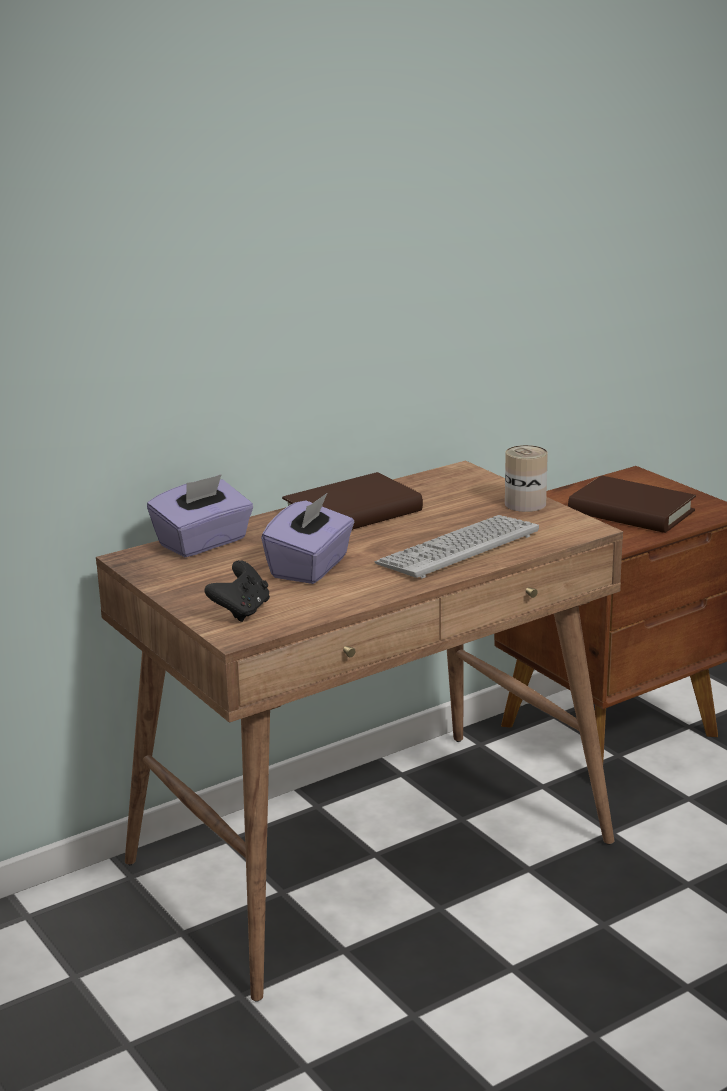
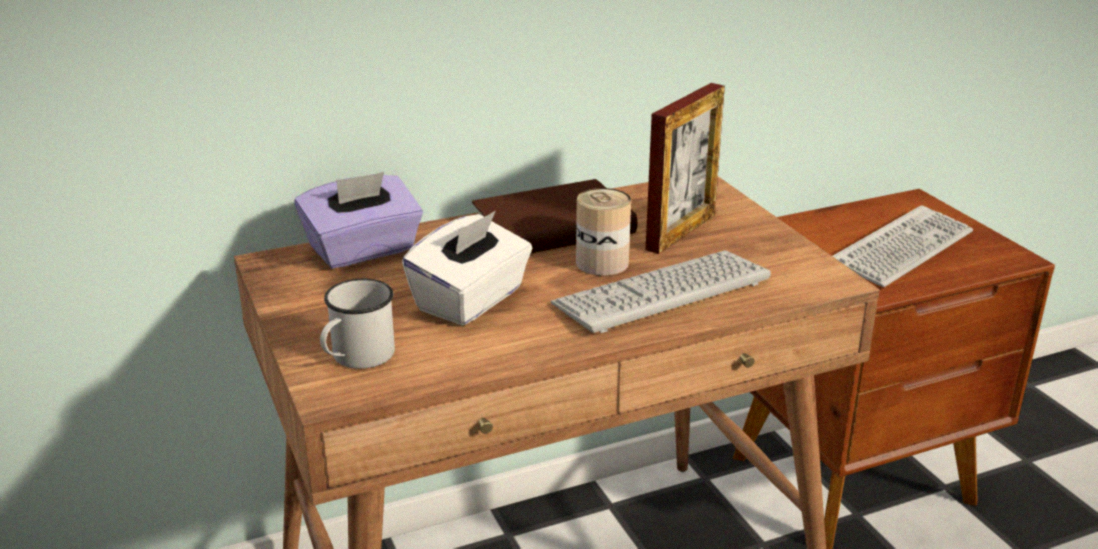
camera: 10 degrees right, 5 degrees up
black game controller [204,560,270,622] -> white mug [320,279,395,369]
purple tissue box [261,493,354,584] -> white tissue box [402,211,533,326]
can [505,445,548,512] -> can moved to [576,188,631,276]
brown book [568,476,696,533] -> keyboard [833,205,973,287]
none -> picture frame [646,83,725,254]

